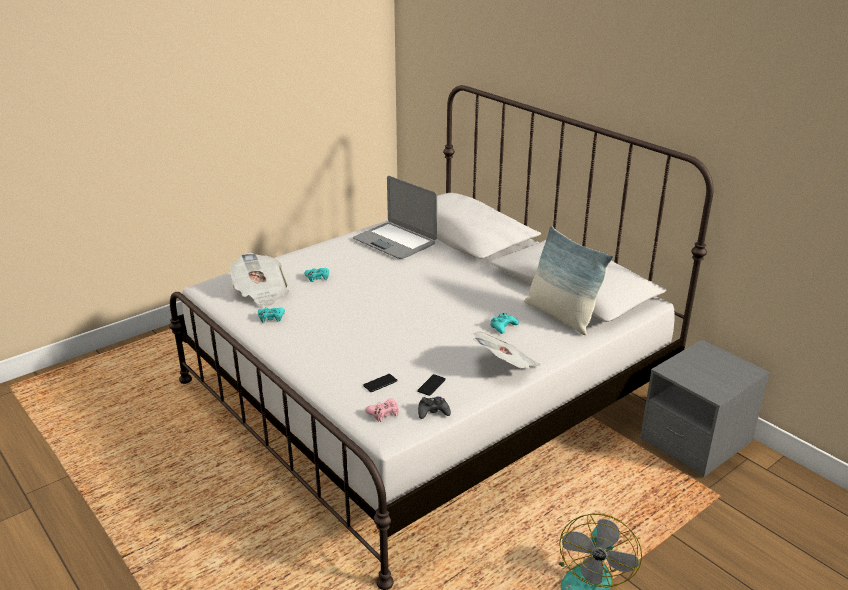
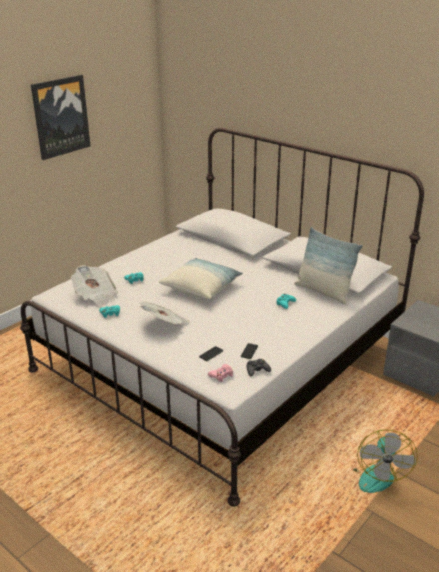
camera: 10 degrees left, 0 degrees up
laptop [353,176,437,259] -> none
newspaper [473,332,540,369] -> newspaper moved to [139,301,189,325]
none -> picture [31,75,90,160]
none -> pillow [159,258,243,299]

